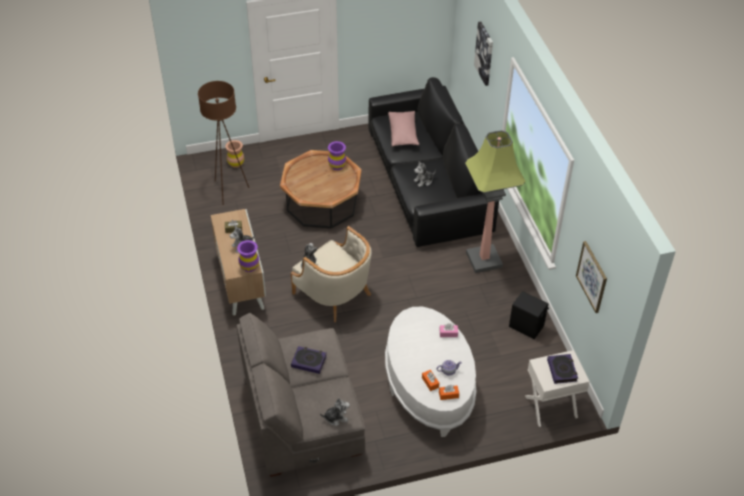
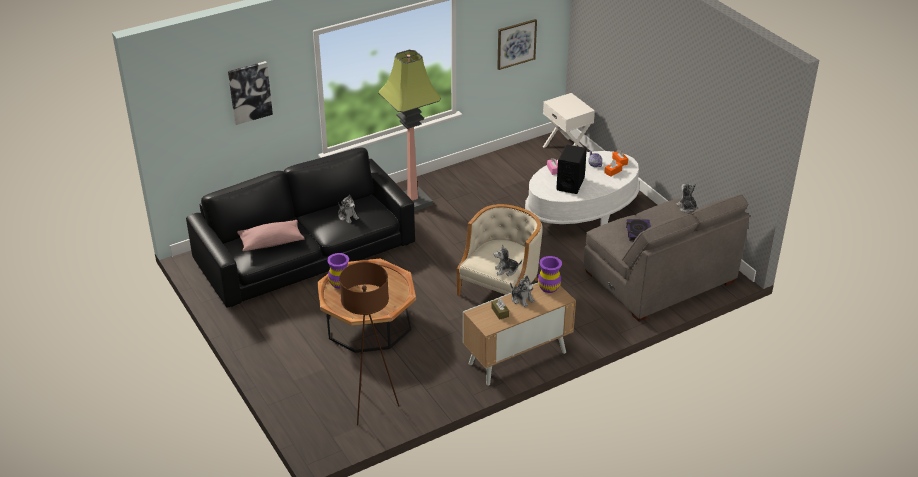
camera: 105 degrees left, 10 degrees down
brown vase [225,140,244,168] -> none
black speaker [509,291,549,339] -> black speaker moved to [556,145,587,194]
book [547,354,578,384] -> none

